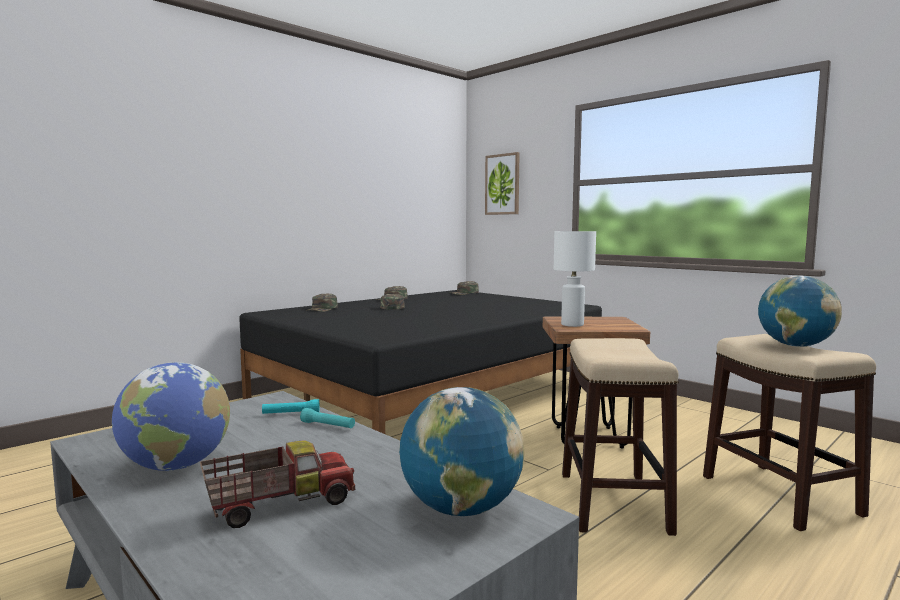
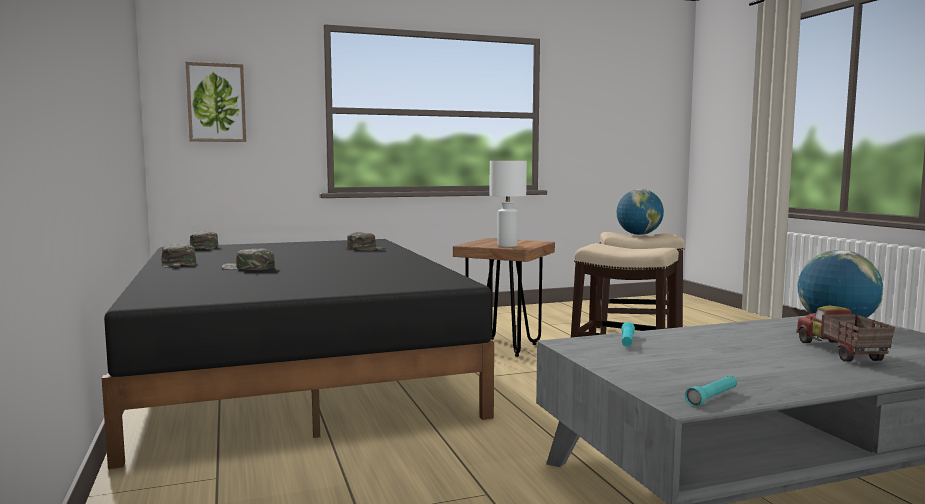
camera: 65 degrees left, 0 degrees up
globe [112,362,230,471] -> none
turquoise flashlight [300,408,355,428] -> turquoise flashlight moved to [685,376,737,406]
green cap [306,293,338,312] -> green cap moved to [347,232,386,251]

